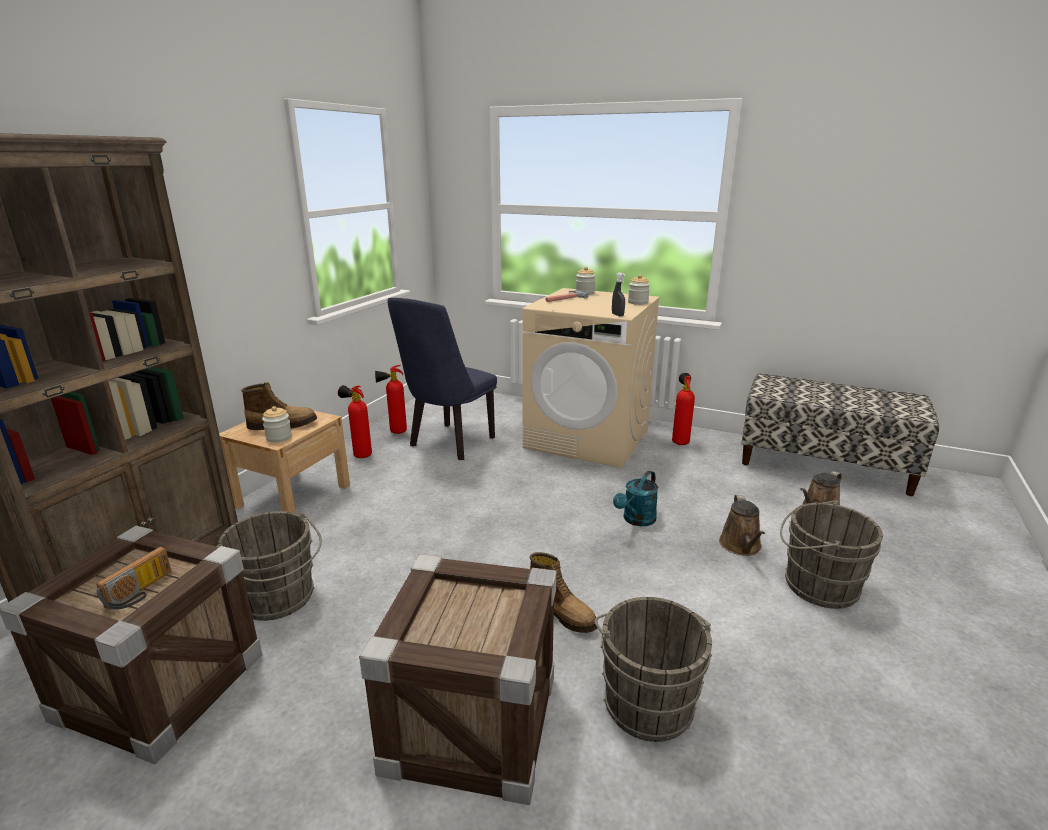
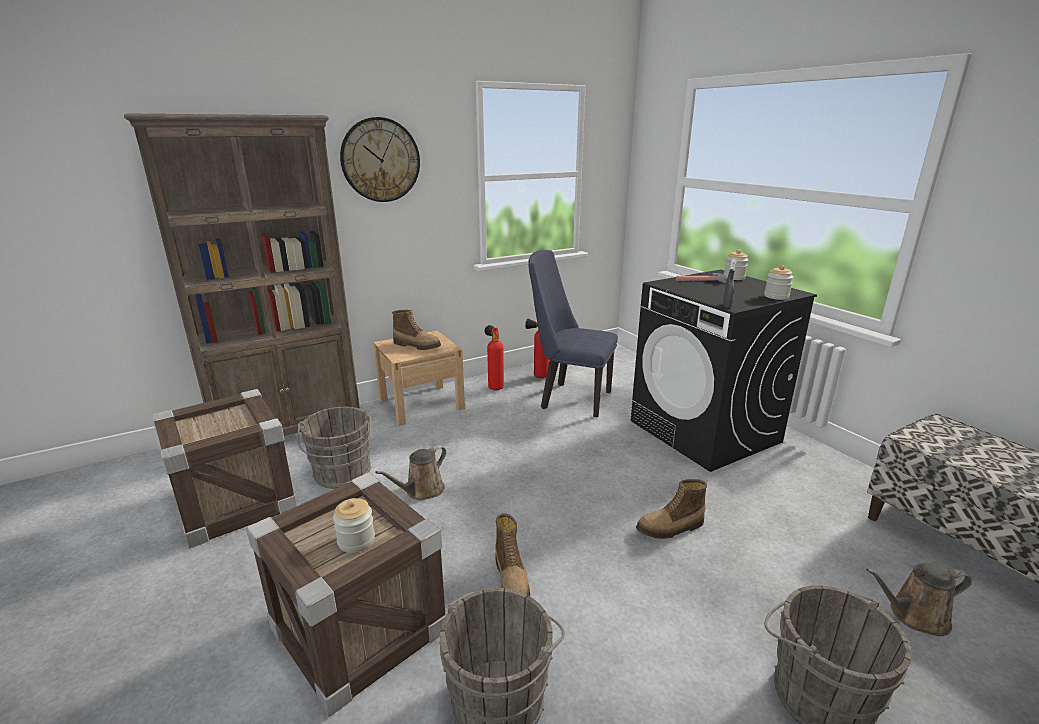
camera: 35 degrees right, 0 degrees up
radio [96,547,171,610] -> none
jar [262,406,292,442] -> jar moved to [333,498,375,553]
blue chair [388,298,497,460] -> blue chair turned 45 degrees clockwise [528,250,618,417]
beige washing machine [522,288,660,468] -> black washing machine [631,269,817,472]
turquoise watering can [613,471,658,526] -> boot [636,479,707,539]
fire extinguisher [672,373,695,445] -> none
brown watering can [719,495,765,556] -> brown watering can moved to [375,445,446,500]
none -> wall clock [340,117,420,202]

